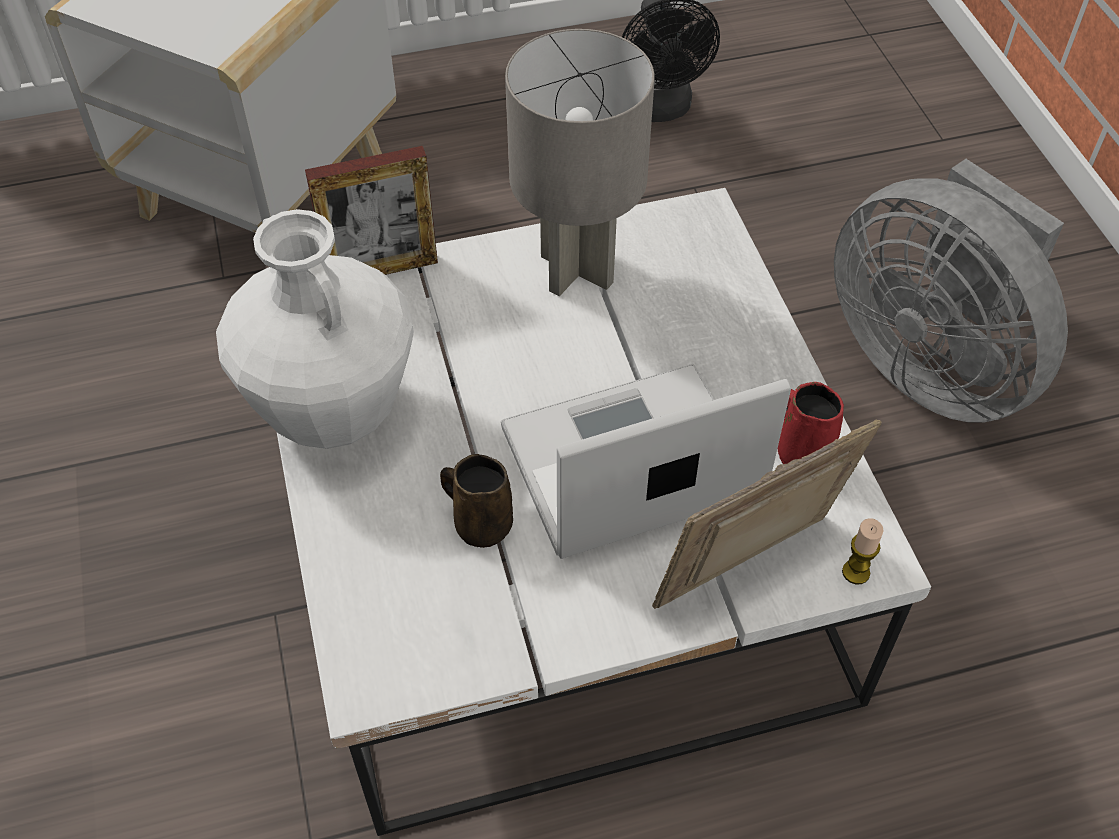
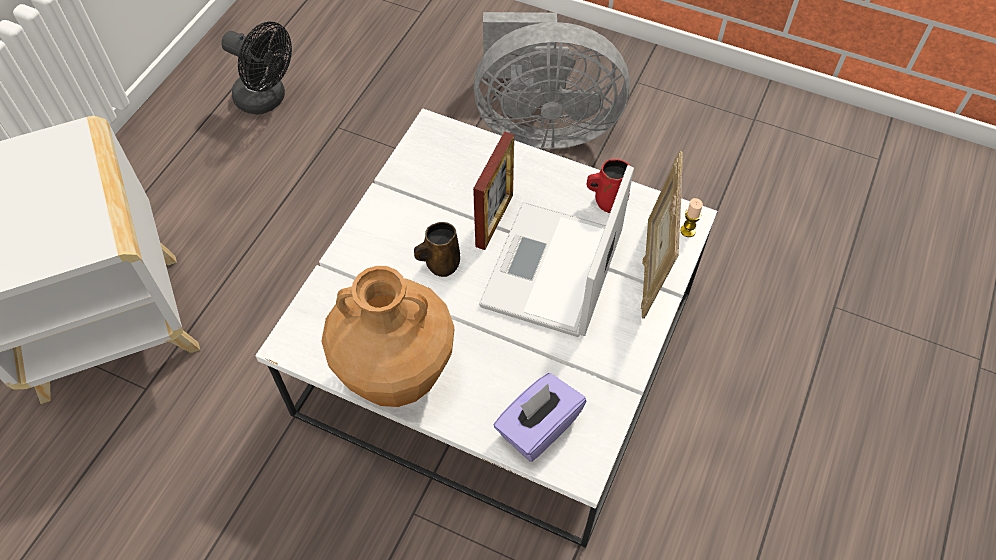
camera: 50 degrees left, 5 degrees up
white vase [216,209,414,449] -> brown vase [321,266,454,407]
picture frame [305,146,438,275] -> picture frame moved to [473,131,514,250]
brown mug [440,454,513,548] -> brown mug moved to [414,222,460,277]
grey table lamp [505,29,655,296] -> none
none -> purple tissue box [494,373,586,462]

